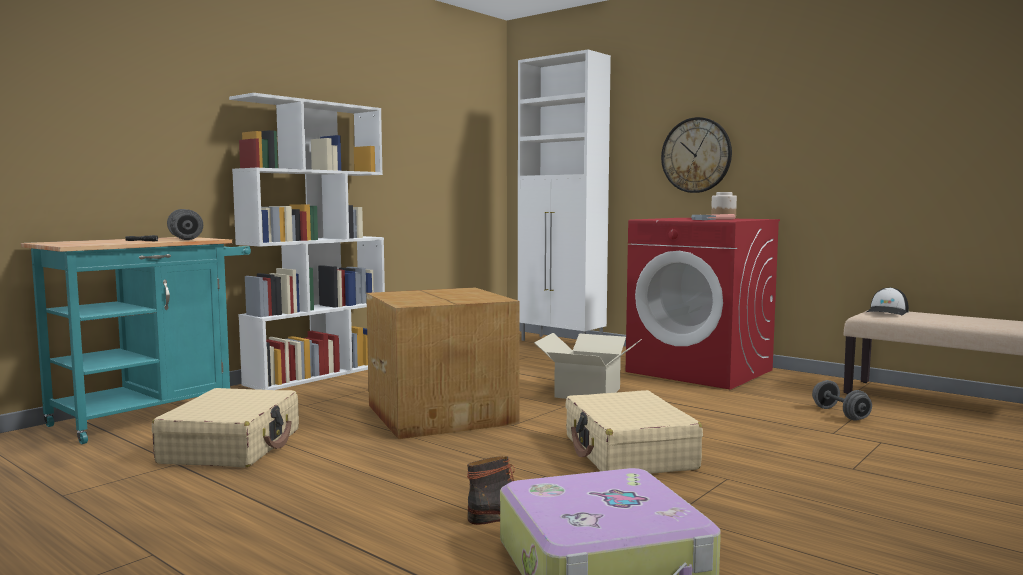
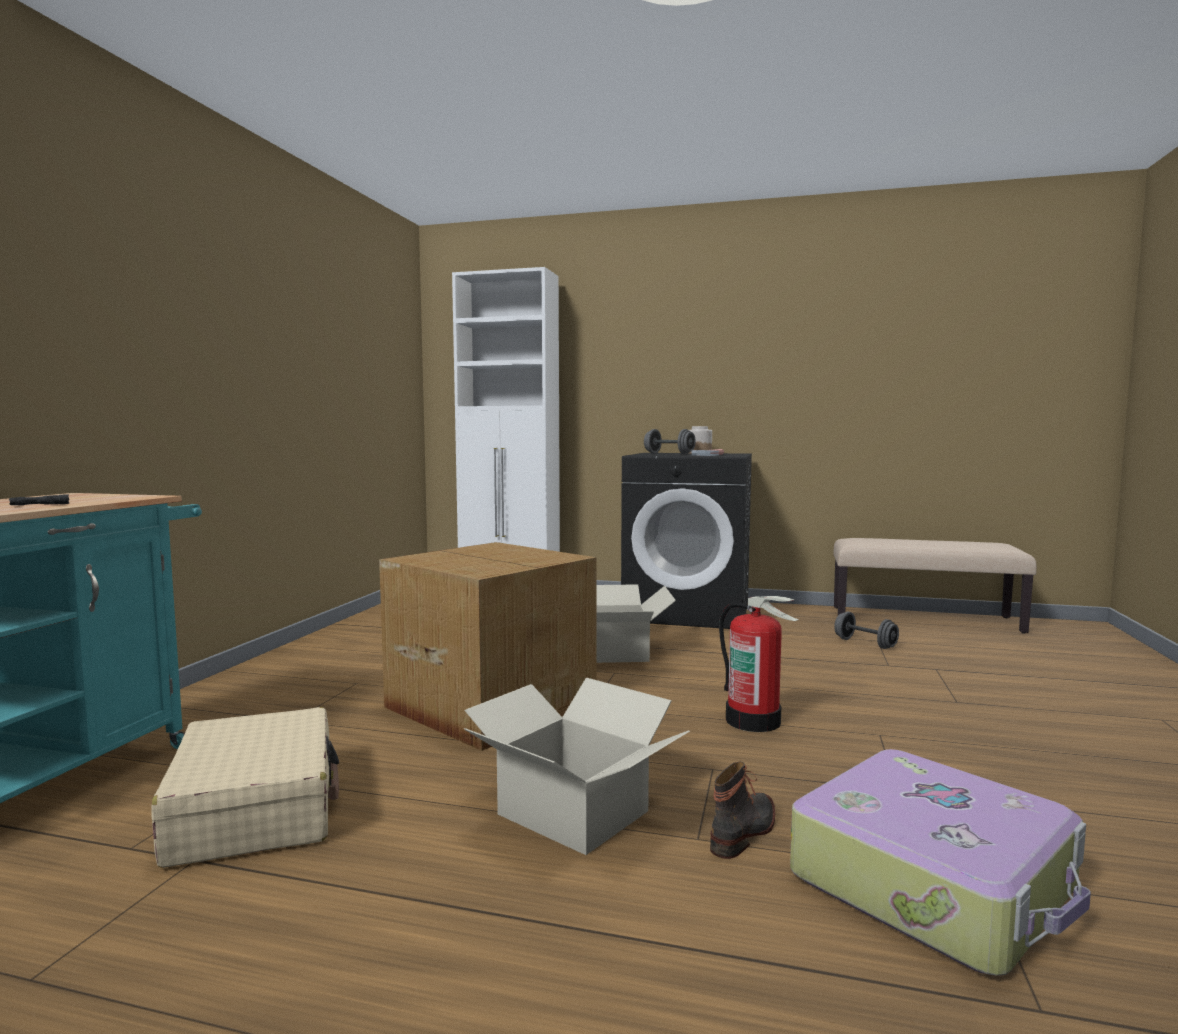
camera: 25 degrees left, 0 degrees up
grey dumbbell [167,209,203,240] -> grey dumbbell moved to [644,429,696,454]
white bookcase [229,93,385,390] -> none
beige suitcase [565,390,703,474] -> fire extinguisher [719,596,799,732]
red washing machine [626,218,780,390] -> black washing machine [621,453,752,629]
wall clock [661,117,732,193] -> none
cap [867,287,909,315] -> none
none -> cardboard box [464,678,690,855]

